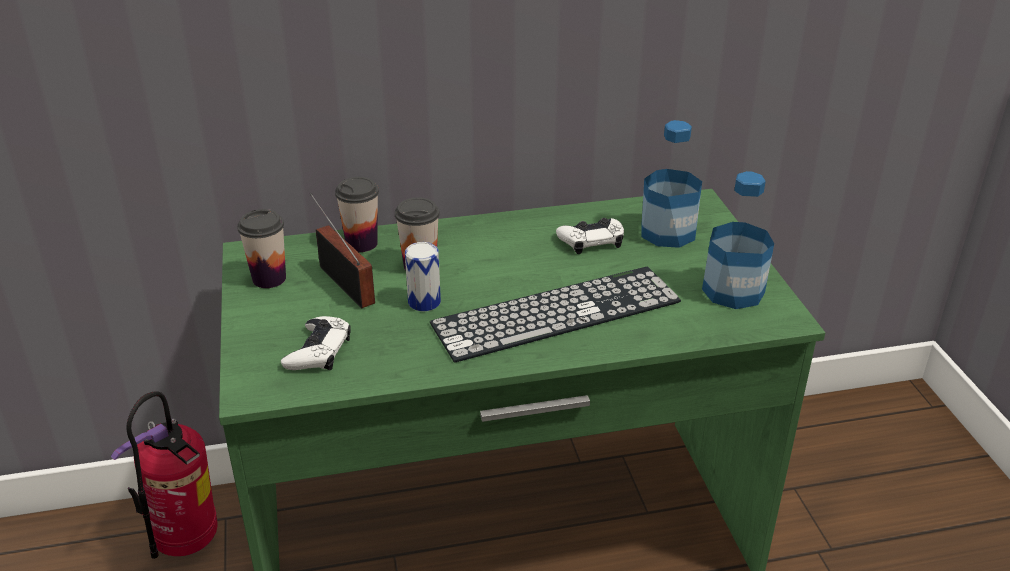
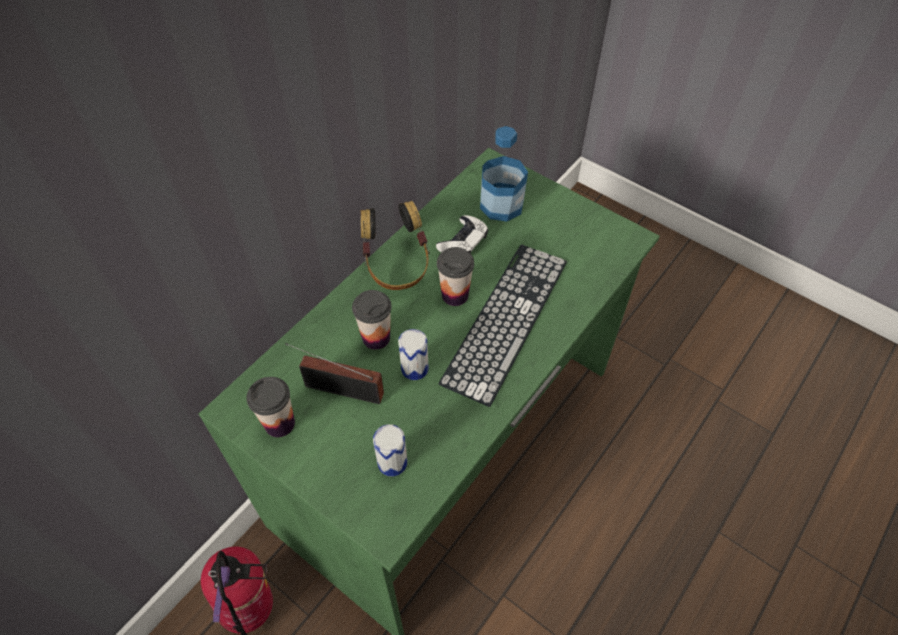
camera: 40 degrees left, 20 degrees up
white game controller [281,316,351,370] -> can [373,424,407,476]
cup [335,177,379,252] -> cup moved to [437,247,474,306]
bottle [702,171,774,309] -> none
none -> headphones [361,201,430,290]

